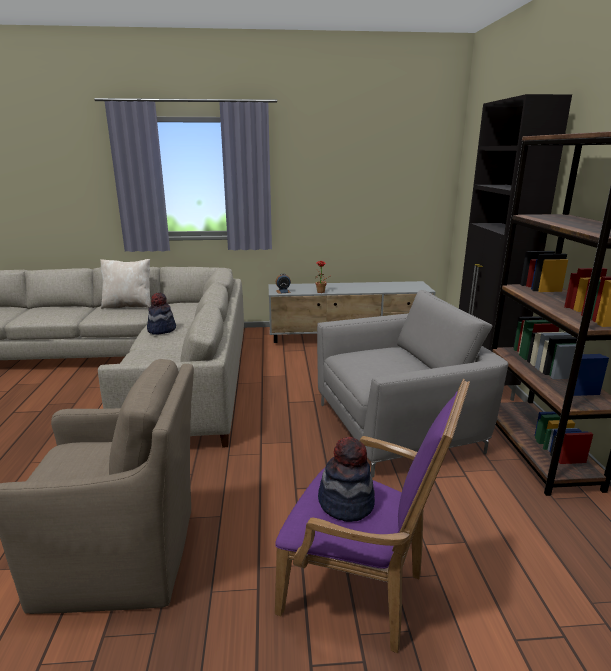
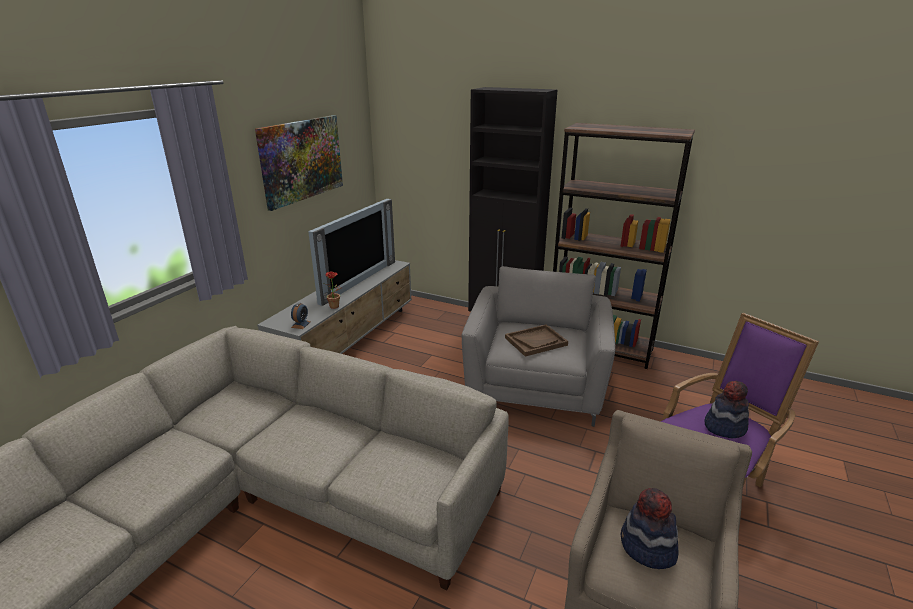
camera: 60 degrees left, 5 degrees up
beige pillow [100,259,151,309] -> none
hat [147,292,176,335] -> hat moved to [621,488,678,569]
none -> picture [255,115,343,211]
none -> television [308,199,395,306]
none -> brown tray [505,324,568,357]

